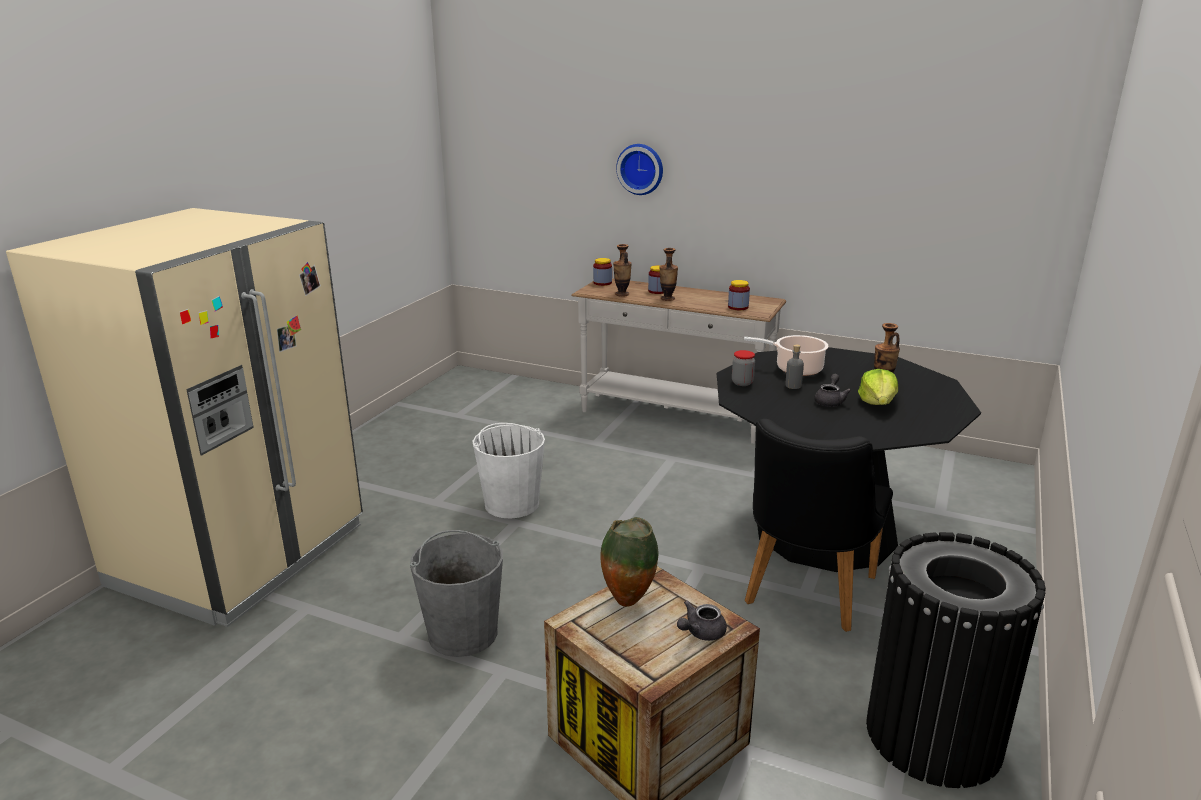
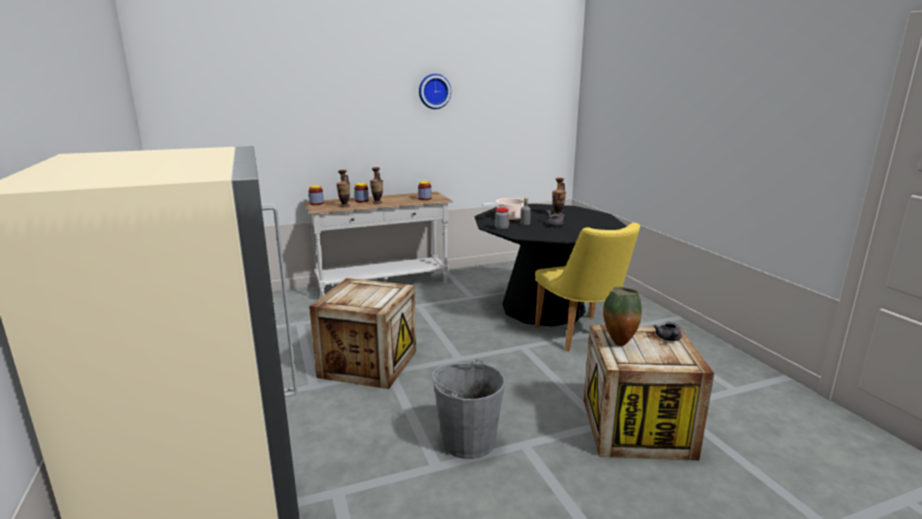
camera: 45 degrees left, 5 degrees down
white bucket [472,423,545,519] -> crate [309,278,416,389]
wall clock [616,144,663,195] -> wall clock moved to [419,74,451,109]
black chair [745,419,893,632] -> yellow chair [535,223,640,351]
lettuce [858,369,898,405] -> none
black trash can [866,532,1046,788] -> none

